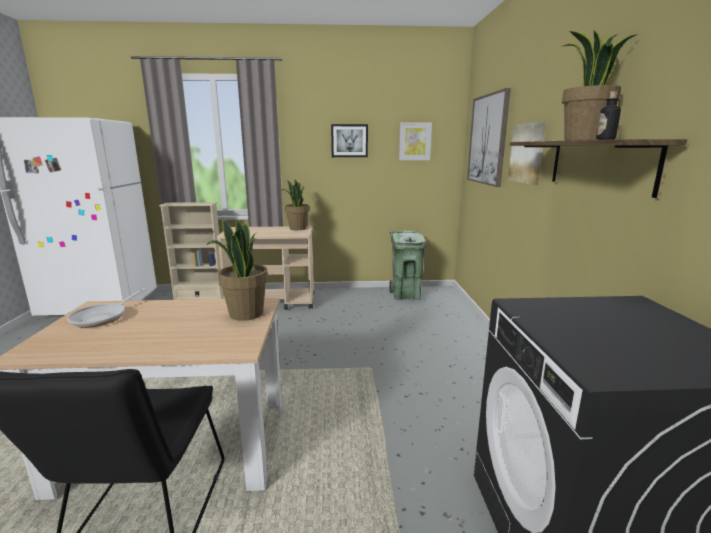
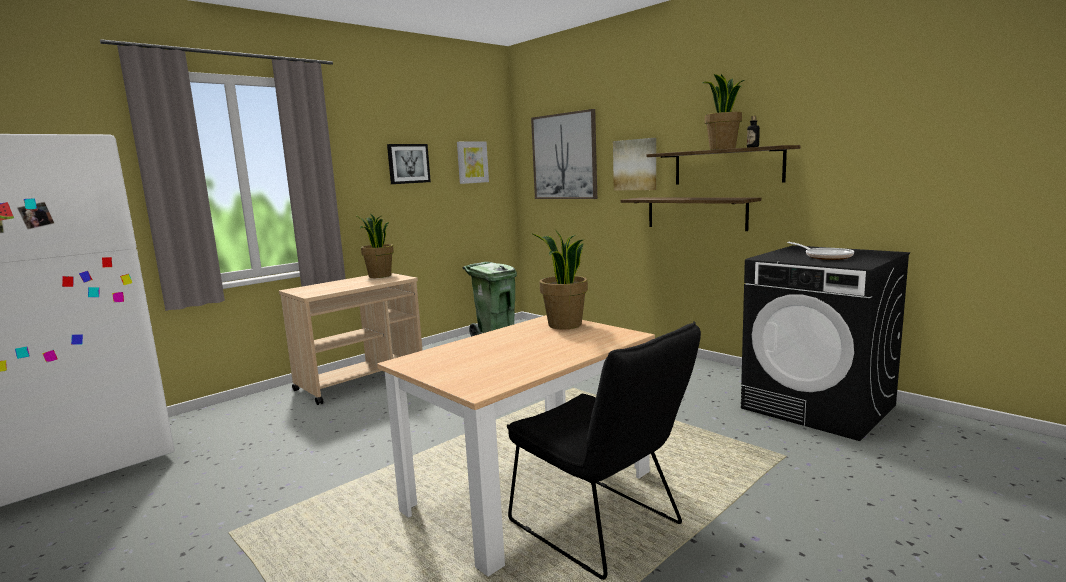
camera: 40 degrees left, 5 degrees down
frying pan [67,288,147,328] -> frying pan moved to [787,242,854,260]
beige bookcase [159,202,224,300] -> none
none -> shelf [621,197,761,231]

